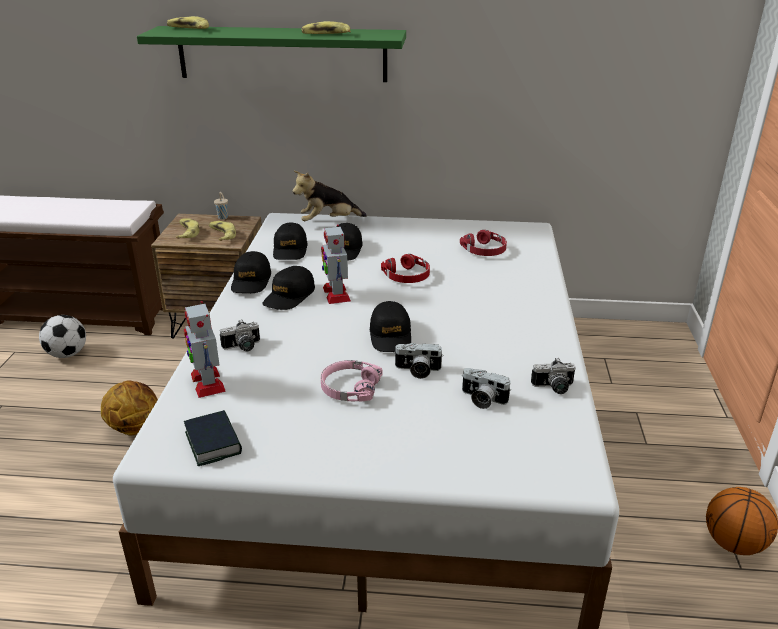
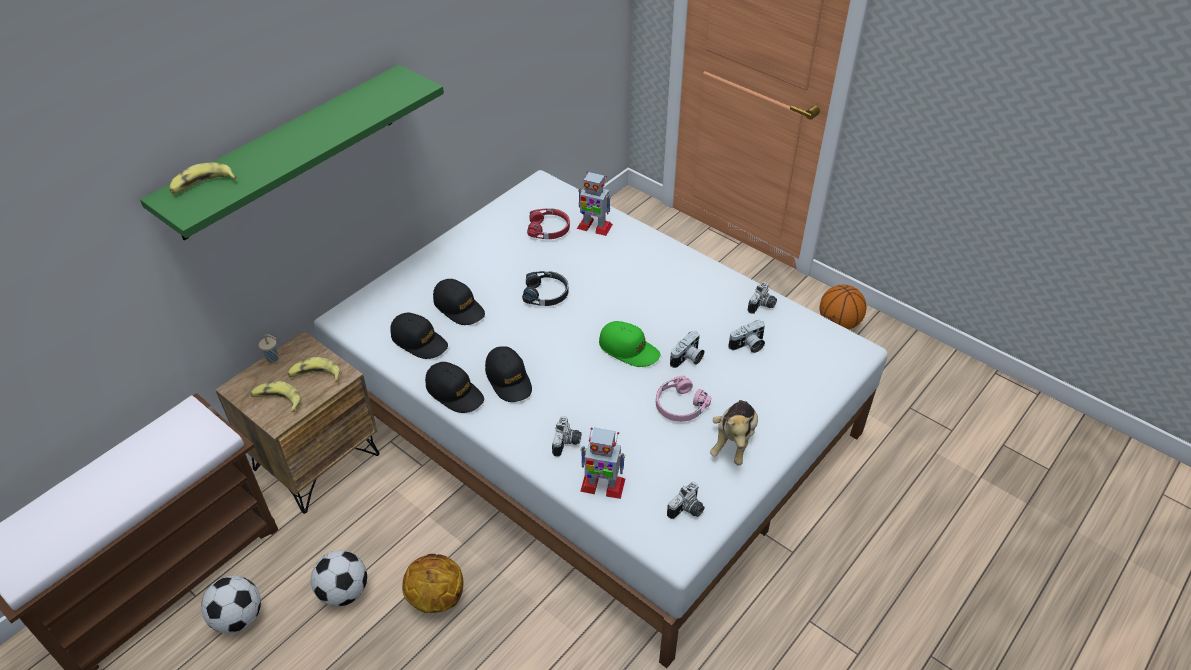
camera: 55 degrees left, 15 degrees up
book [184,410,242,466] -> camera [667,482,705,519]
plush toy [293,171,367,221] -> plush toy moved to [710,400,758,465]
banana [301,21,351,34] -> none
toy robot [321,224,351,304] -> toy robot moved to [577,171,613,236]
black cap [370,301,411,352] -> green cap [599,321,661,367]
red headphones [381,254,430,283] -> black headphones [522,271,569,306]
none -> football [311,550,367,607]

